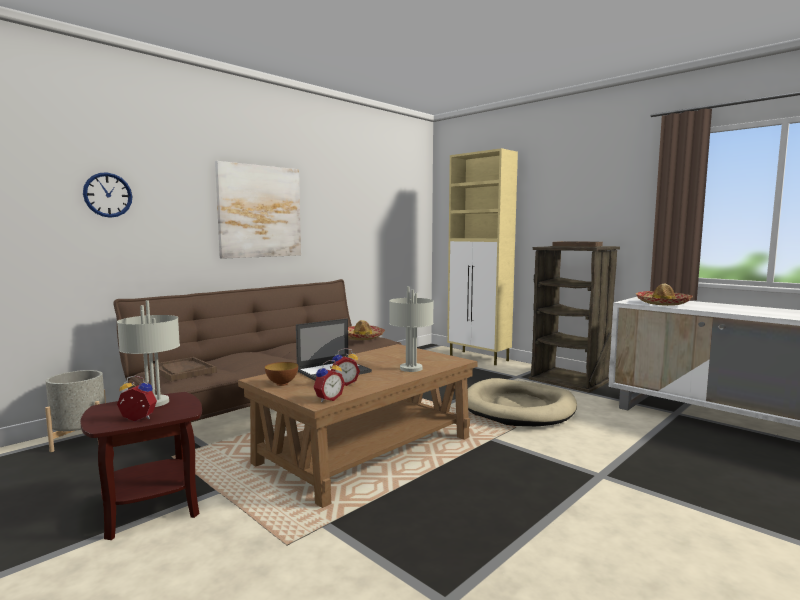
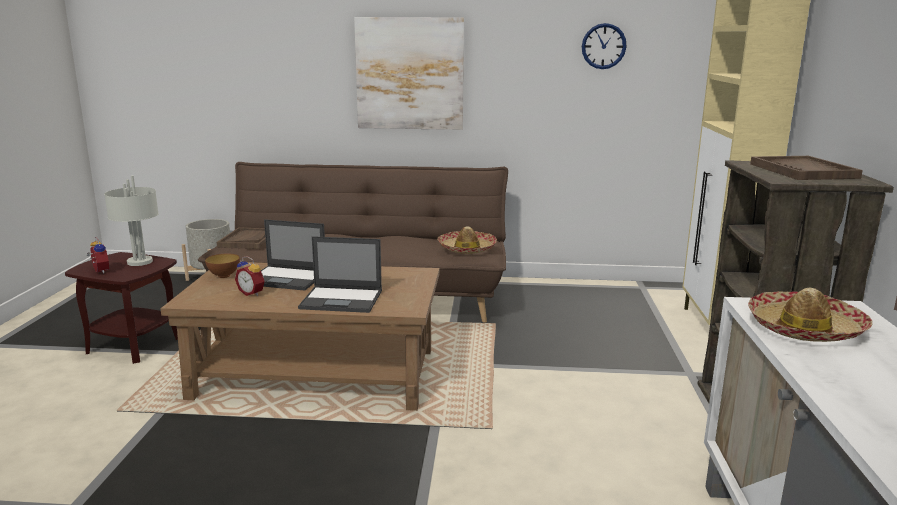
camera: 50 degrees right, 10 degrees up
wall clock [83,172,132,218] -> wall clock moved to [582,23,627,69]
alarm clock [314,360,345,402] -> none
grey table lamp [389,286,434,372] -> laptop [298,236,382,313]
beige dog bed [468,378,577,426] -> none

